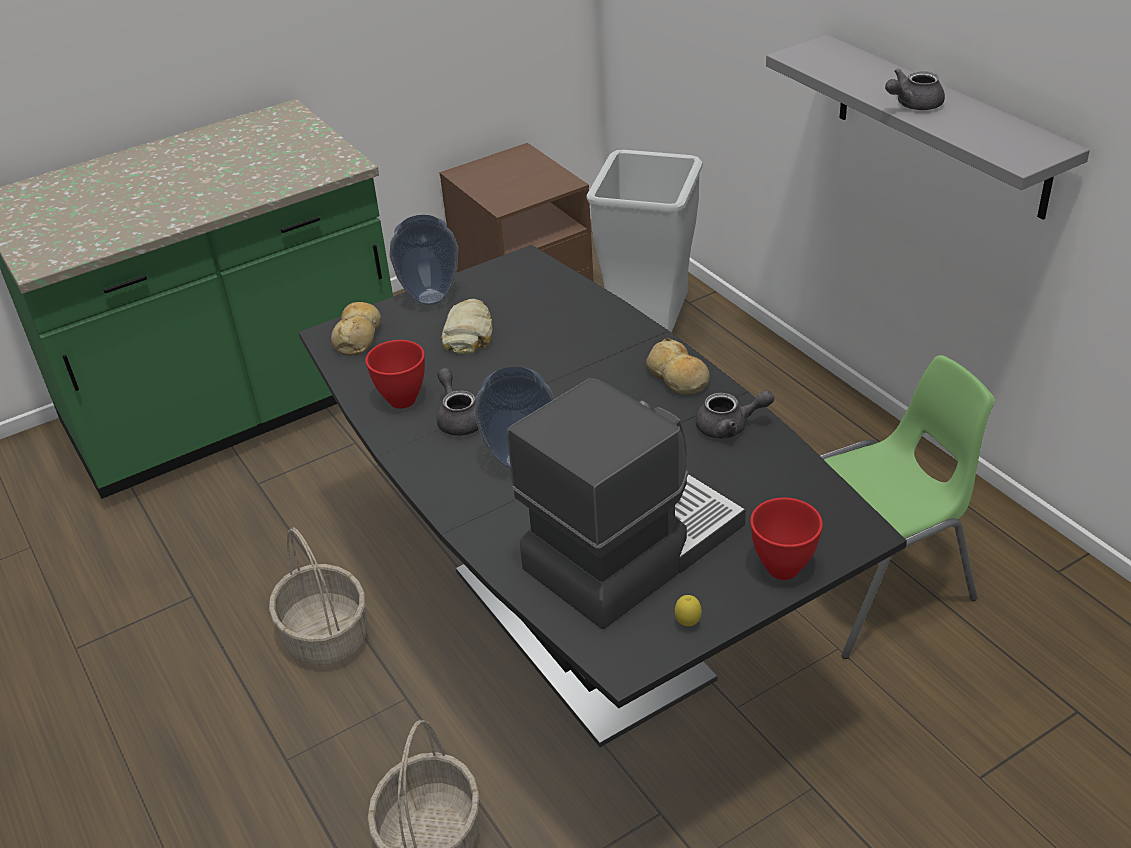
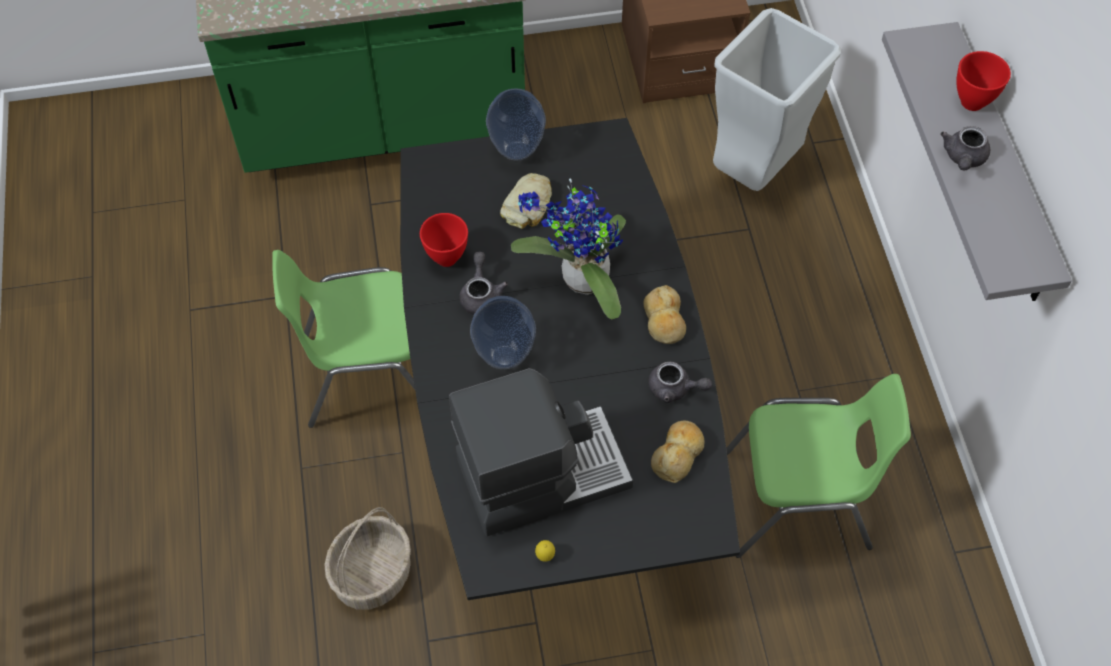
camera: 20 degrees right, 20 degrees up
basket [269,527,367,665] -> green chair [272,250,415,428]
bread [331,302,382,356] -> bread moved to [651,421,705,483]
red bowl [750,498,823,580] -> red bowl moved to [956,51,1011,111]
grey teapot [885,68,945,110] -> grey teapot turned 60 degrees counterclockwise [940,126,990,171]
none -> potted plant [511,179,626,319]

